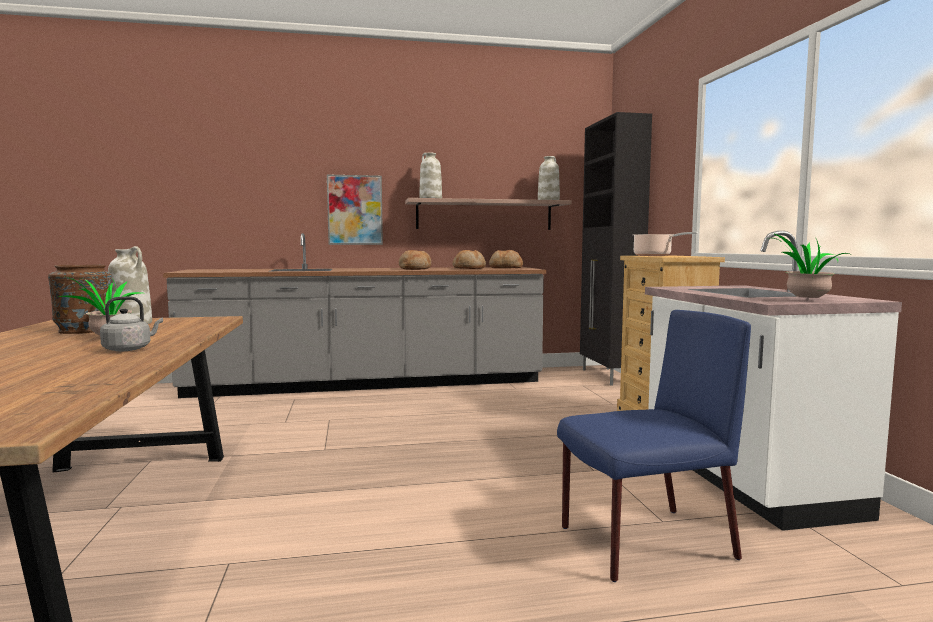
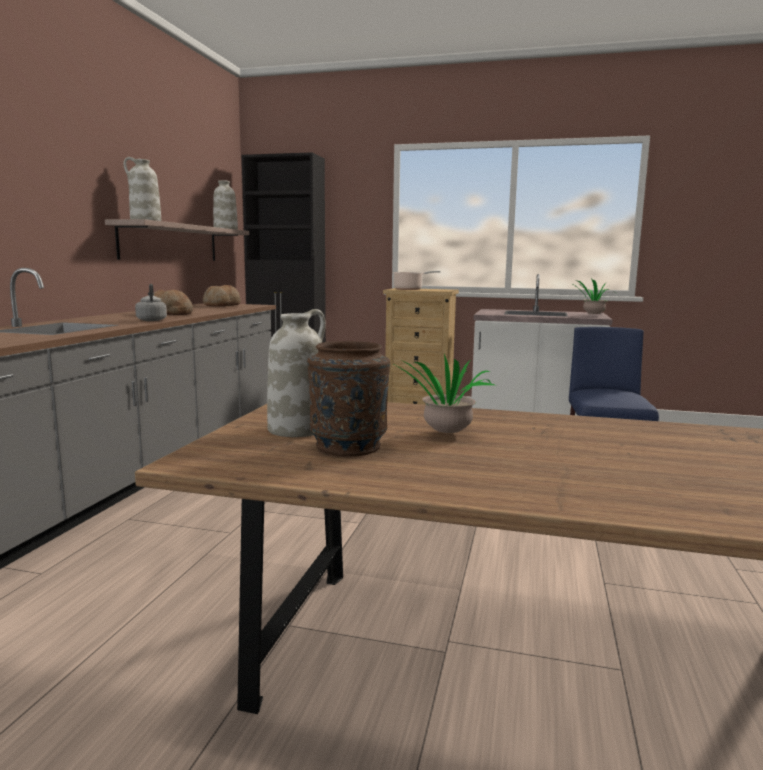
camera: 65 degrees left, 5 degrees up
grey kettle [100,296,163,351] -> grey kettle moved to [135,284,167,321]
picture [327,174,383,245] -> none
bread [453,250,486,269] -> none

